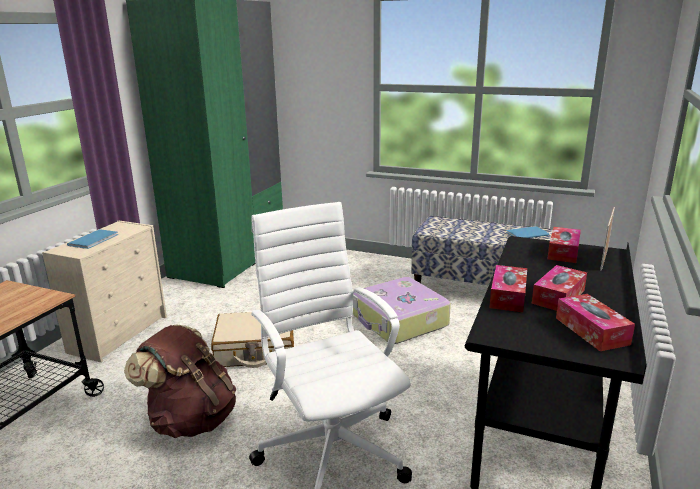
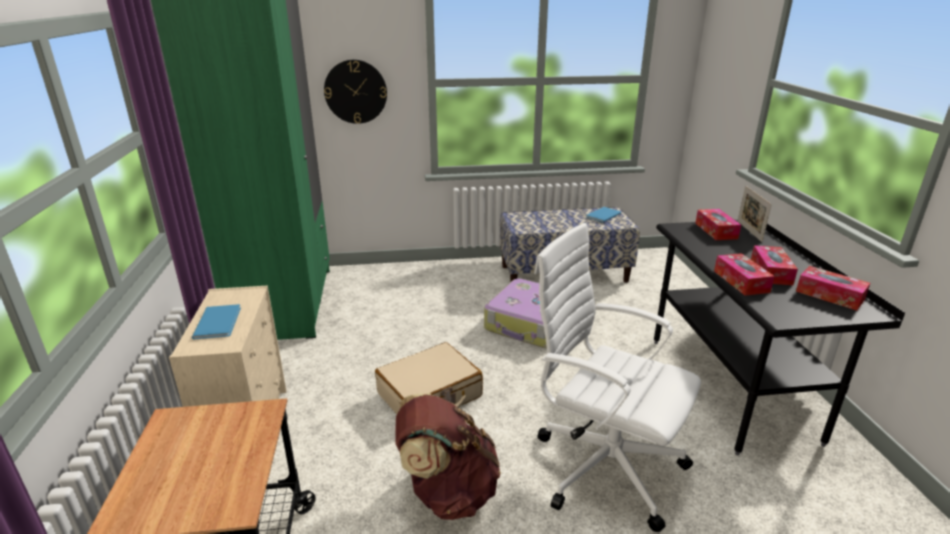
camera: 30 degrees left, 5 degrees up
none -> wall clock [324,60,387,124]

